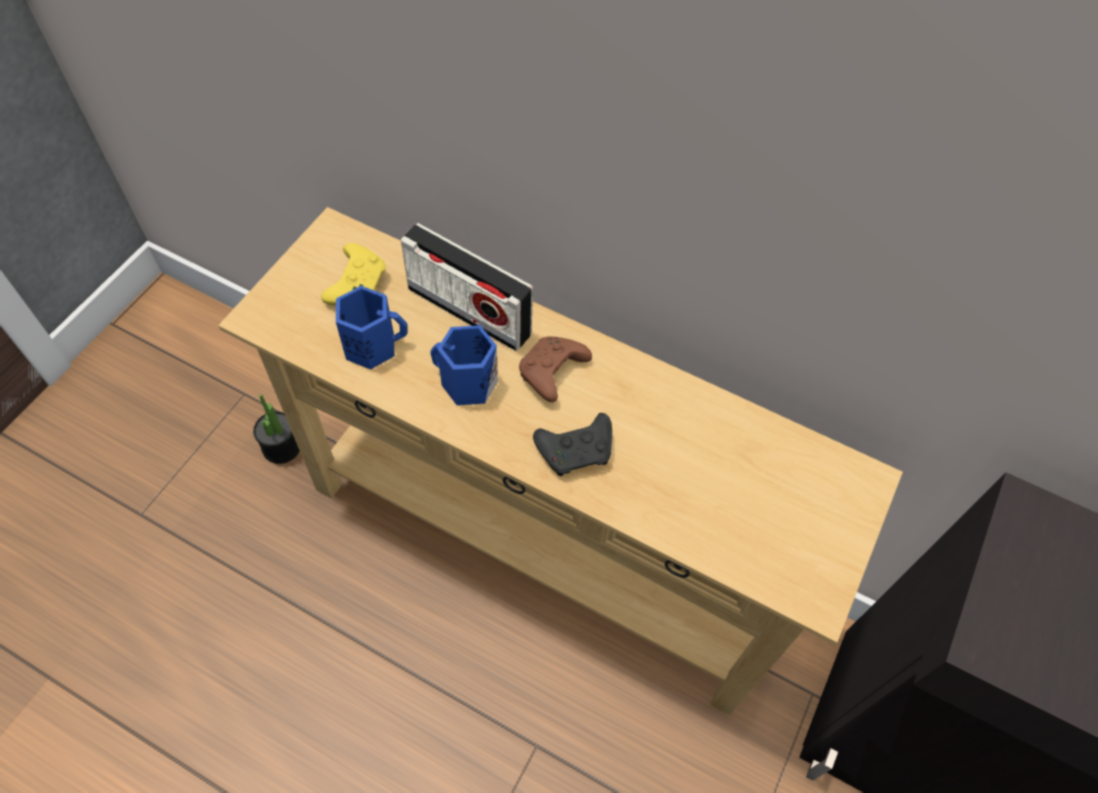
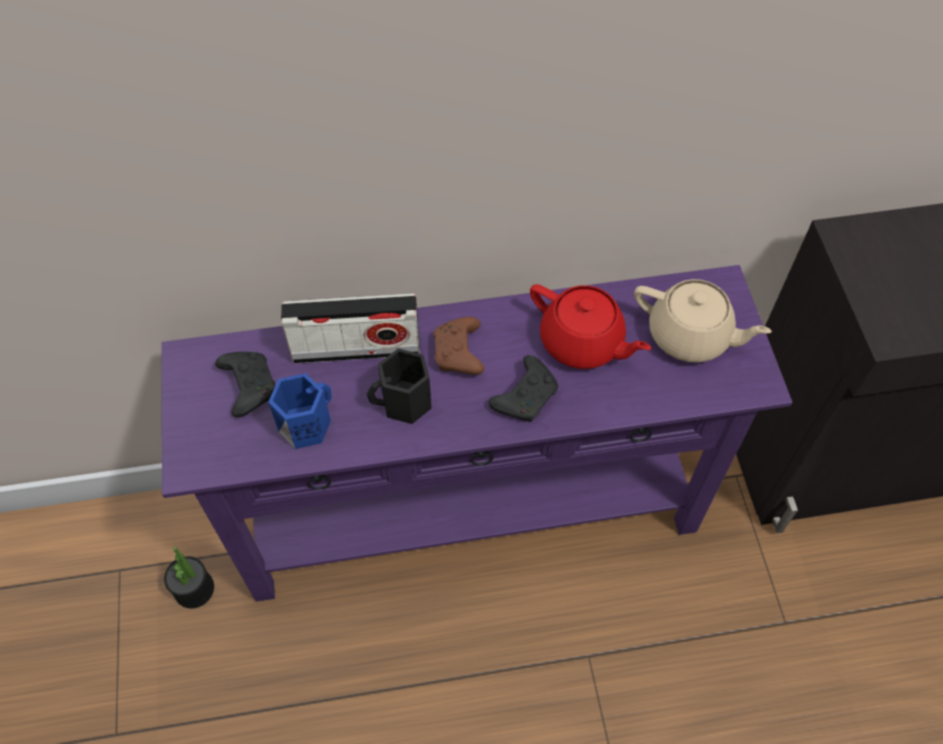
camera: 35 degrees left, 0 degrees up
beige console table [218,207,903,715] -> purple console table [162,265,792,602]
yellow game controller [321,243,386,305] -> black game controller [215,352,276,418]
blue mug [430,325,498,405] -> black mug [367,348,432,424]
none -> red teapot [530,284,651,369]
none -> beige teapot [634,279,772,362]

